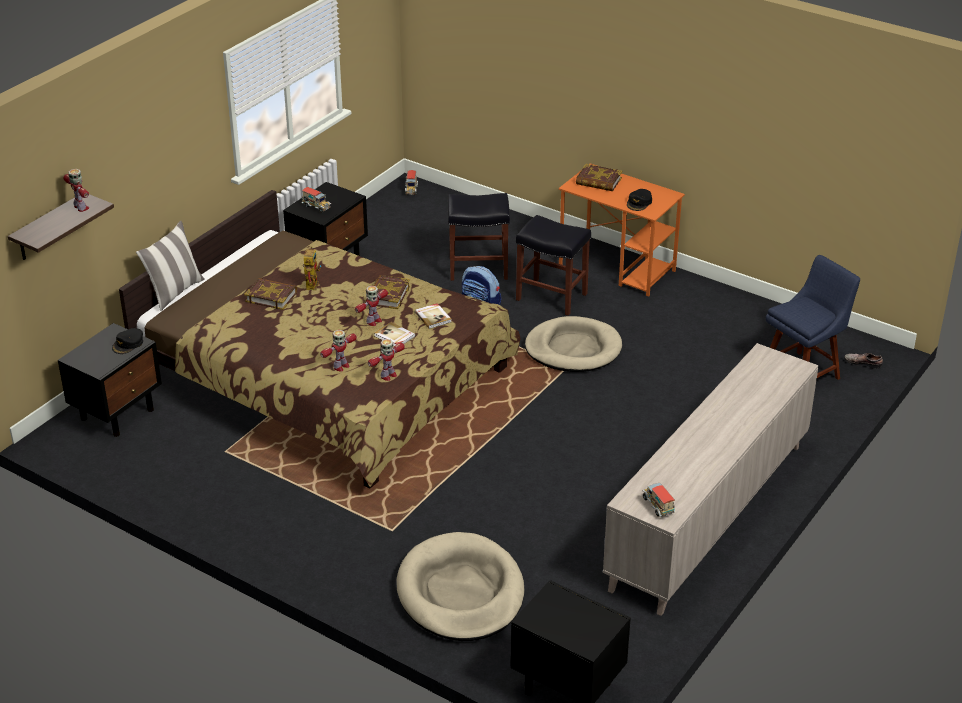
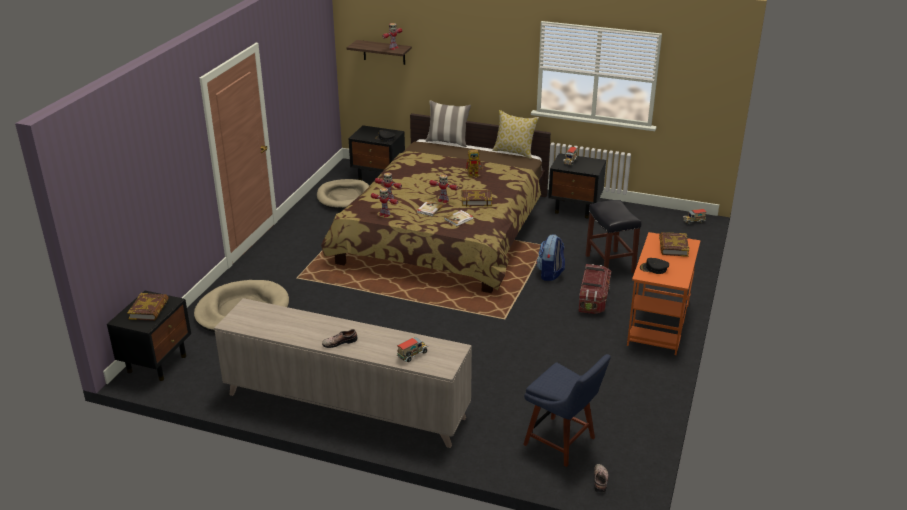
camera: 75 degrees right, 5 degrees down
book [244,278,297,310] -> book moved to [127,293,169,321]
black stool [516,215,591,316] -> storage box [579,264,611,314]
beige dog bed [525,316,622,372] -> beige dog bed moved to [317,179,369,209]
toy truck [642,483,676,517] -> toy truck moved to [397,337,428,362]
none -> shoe [322,329,357,348]
none -> pillow [493,110,539,159]

